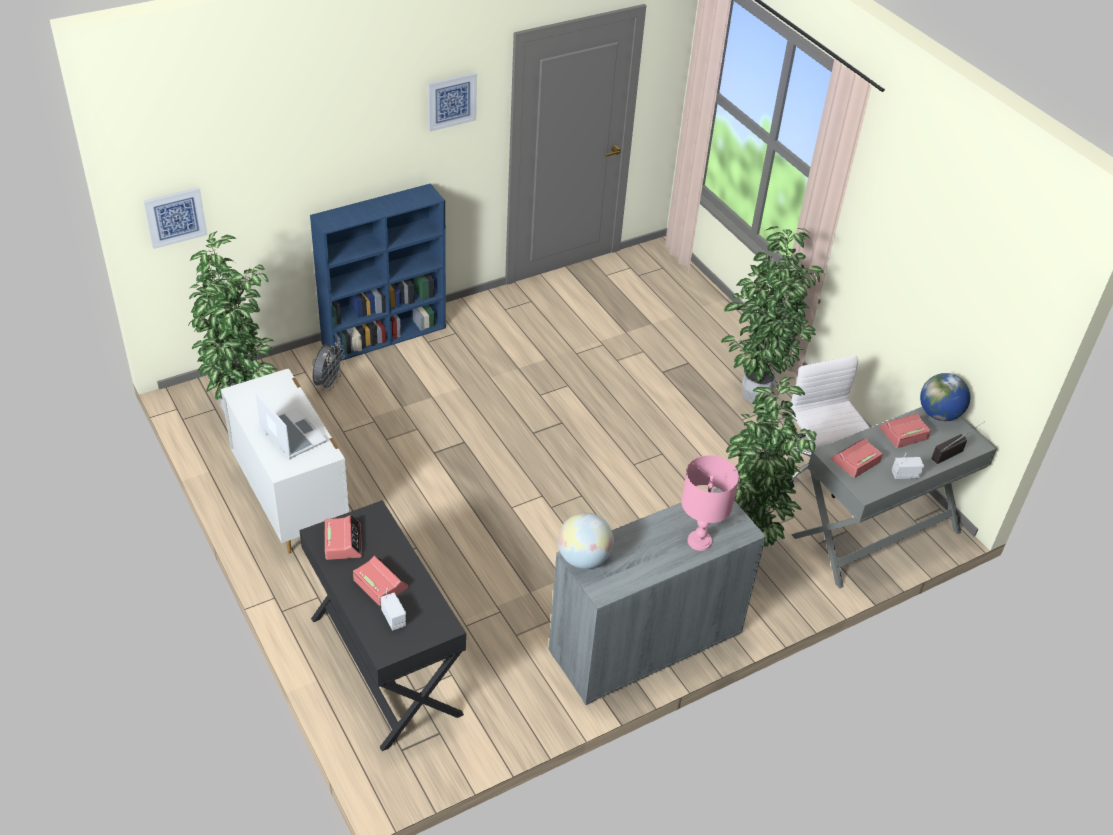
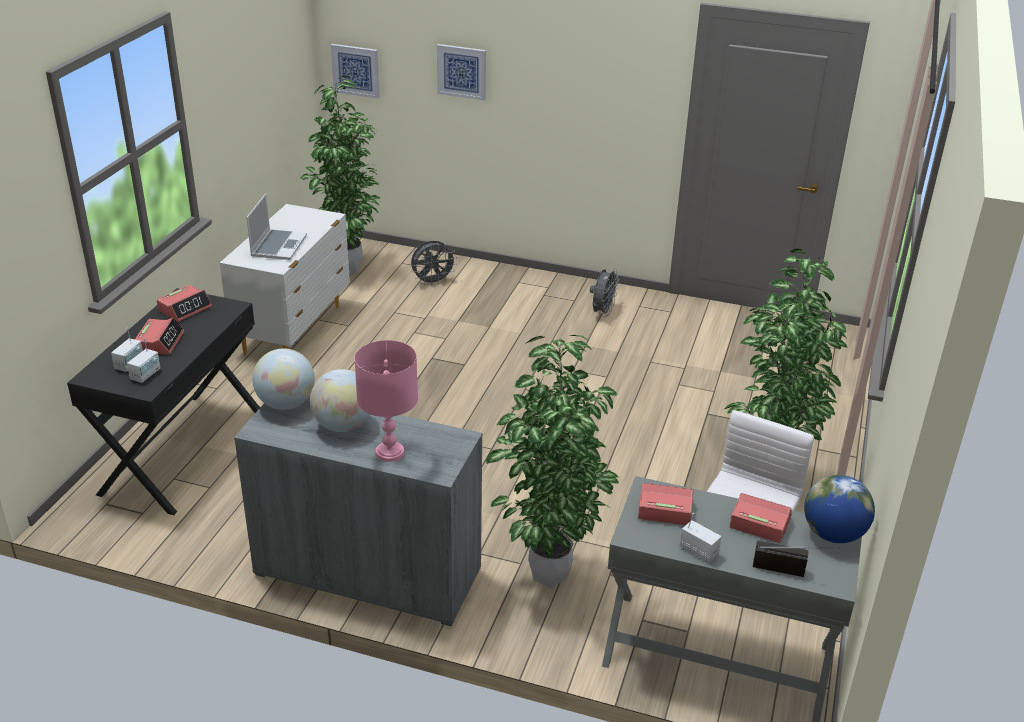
camera: 50 degrees right, 10 degrees down
blue bookcase [310,184,446,360] -> none
picture [428,72,477,132] -> picture moved to [437,44,486,100]
none -> radio [127,338,161,383]
none -> globe [310,369,370,432]
none -> grey fan [590,268,619,317]

